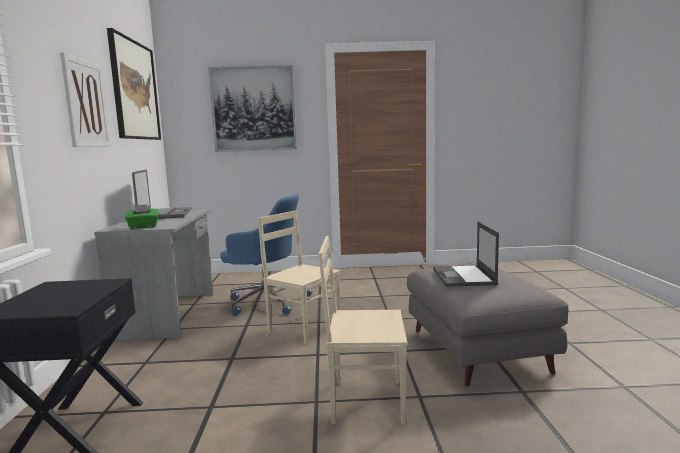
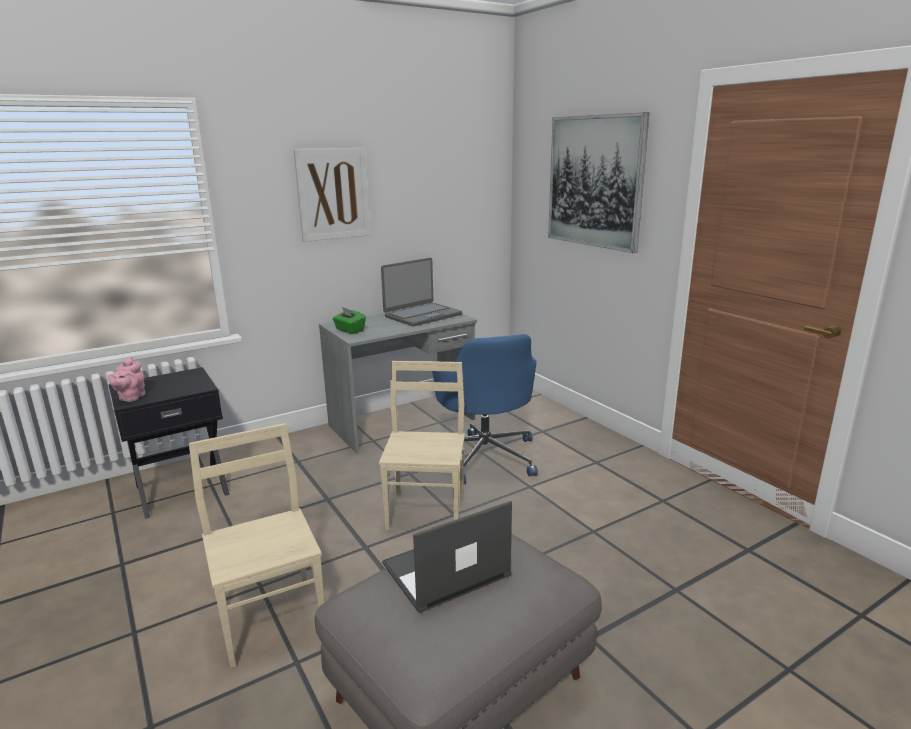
camera: 60 degrees right, 10 degrees up
picture [107,28,161,140] -> none
none -> pink teapot [108,357,145,402]

